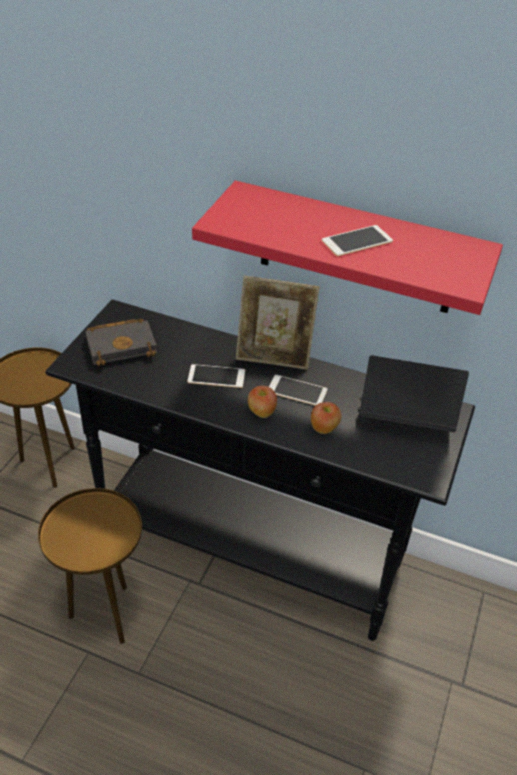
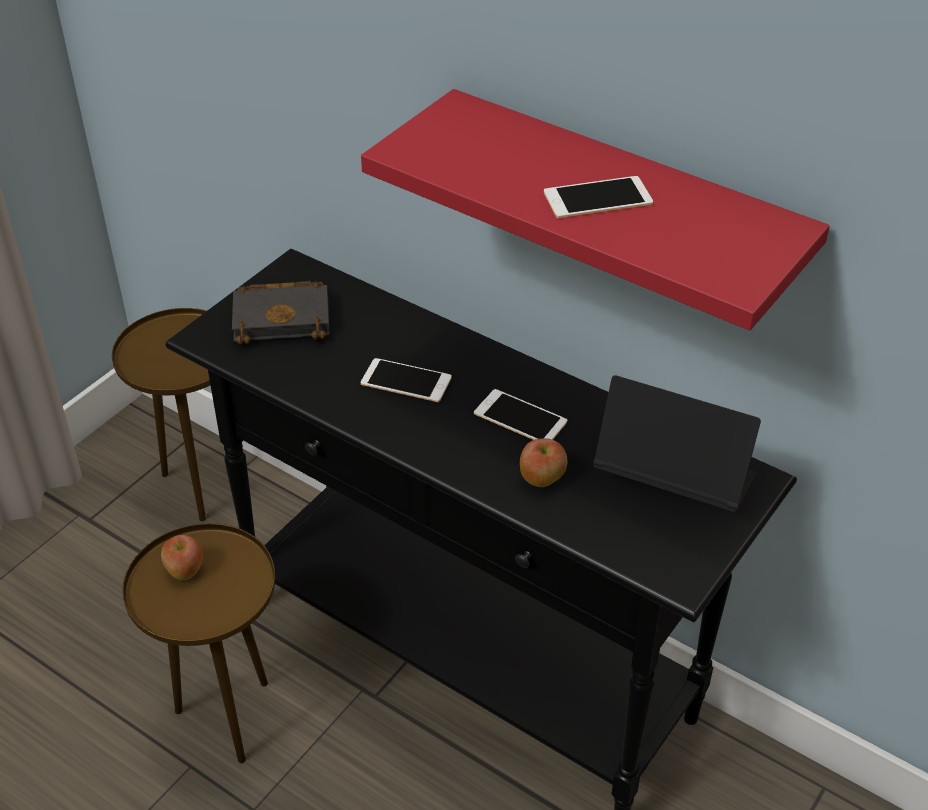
camera: 15 degrees right, 0 degrees up
picture frame [236,276,320,370] -> none
apple [248,386,277,418] -> apple moved to [161,535,203,580]

